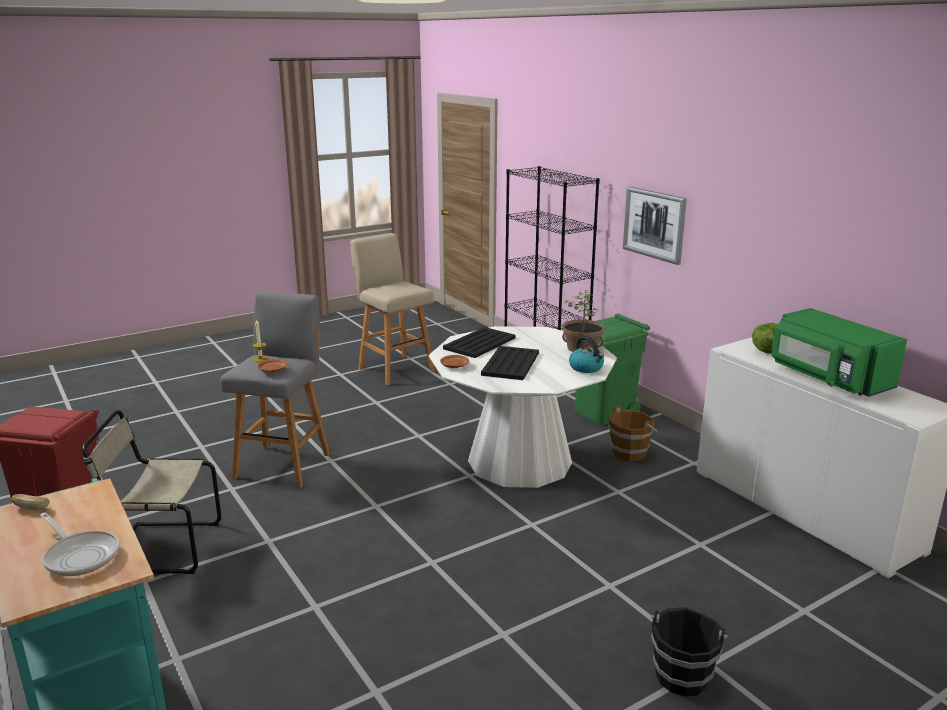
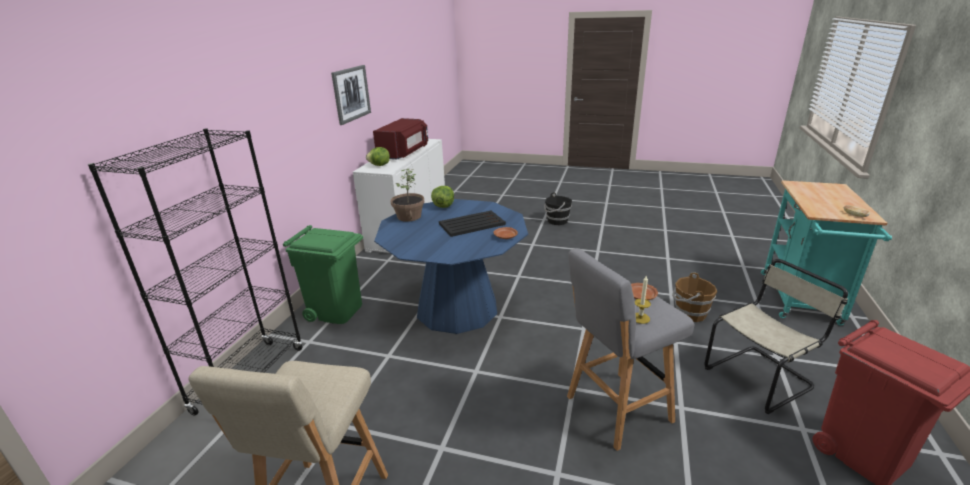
camera: 130 degrees left, 5 degrees up
frying pan [40,512,119,576] -> none
beige chair [82,410,221,574] -> beige chair turned 75 degrees counterclockwise [704,259,848,414]
white dining table [429,326,617,488] -> blue dining table [374,199,528,334]
black tray [443,327,516,358] -> none
kettle [569,336,604,373] -> lettuce [431,186,454,208]
brown bucket [608,406,657,461] -> brown bucket moved to [672,273,717,322]
picture [623,187,687,265] -> picture moved to [331,65,371,125]
green microwave [772,308,907,397] -> red microwave [373,118,428,159]

